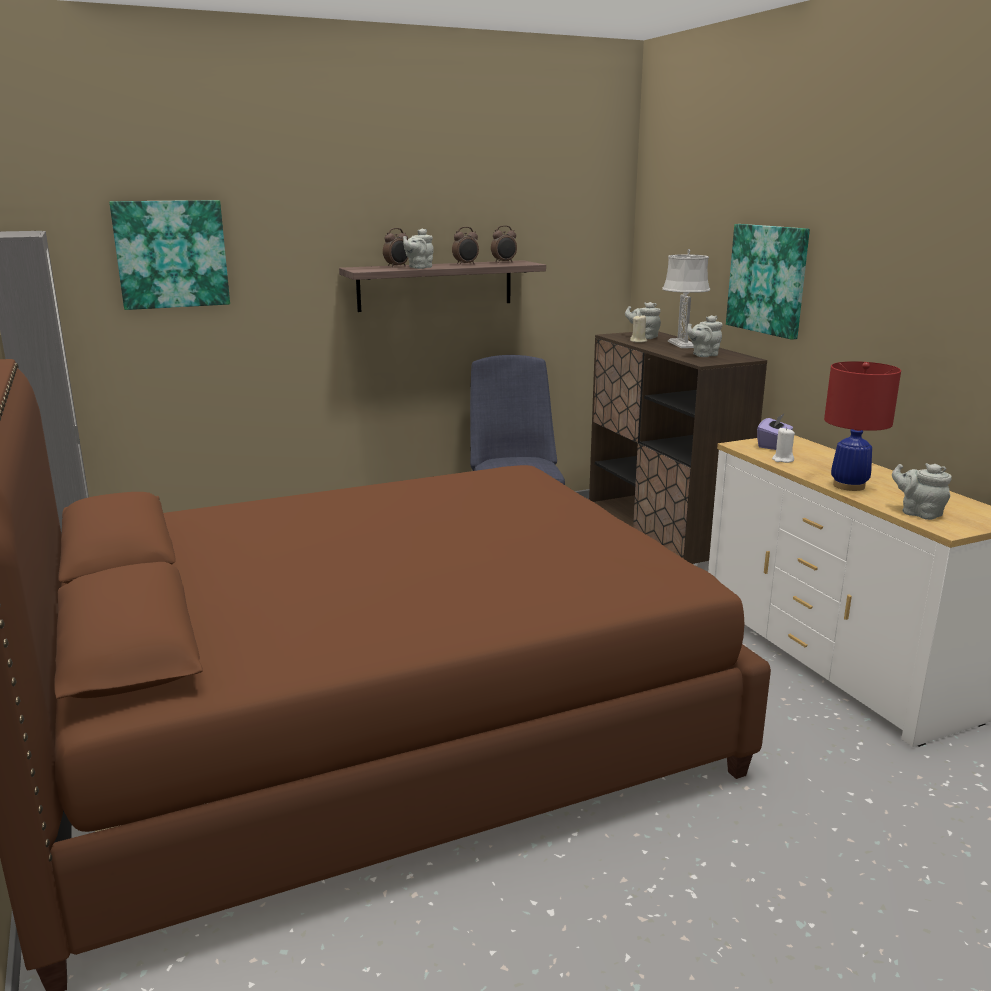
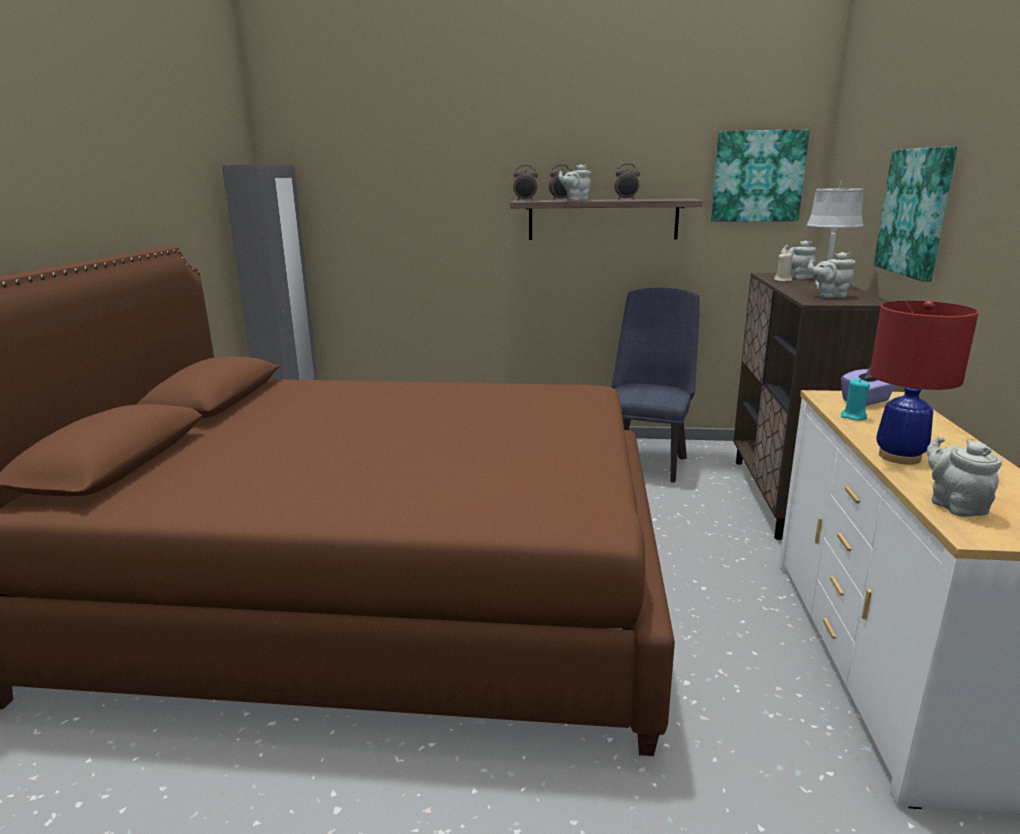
camera: 30 degrees right, 0 degrees up
picture [109,200,230,310] -> picture moved to [711,129,810,222]
alarm clock [491,226,517,263] -> alarm clock moved to [513,165,538,201]
white candle [772,427,795,463] -> turquoise candle [841,378,870,420]

